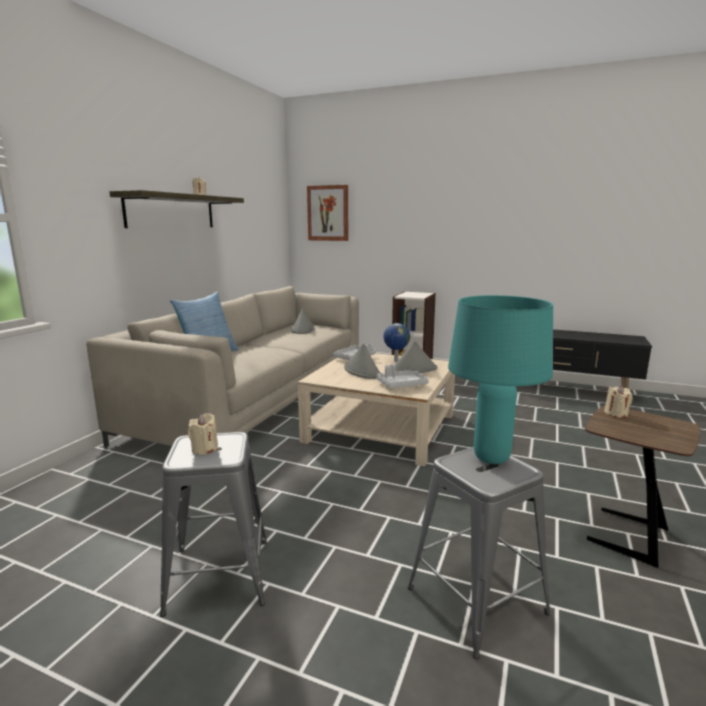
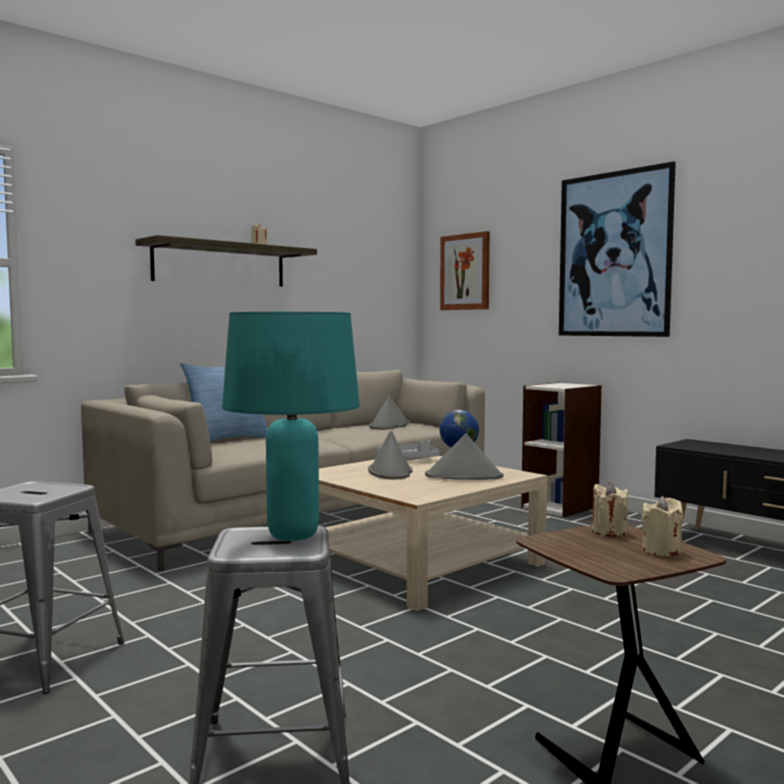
camera: 25 degrees right, 10 degrees down
beige candle [188,413,218,455] -> beige candle moved to [641,496,683,556]
grey tray [377,364,429,388] -> none
none -> picture [559,161,676,337]

